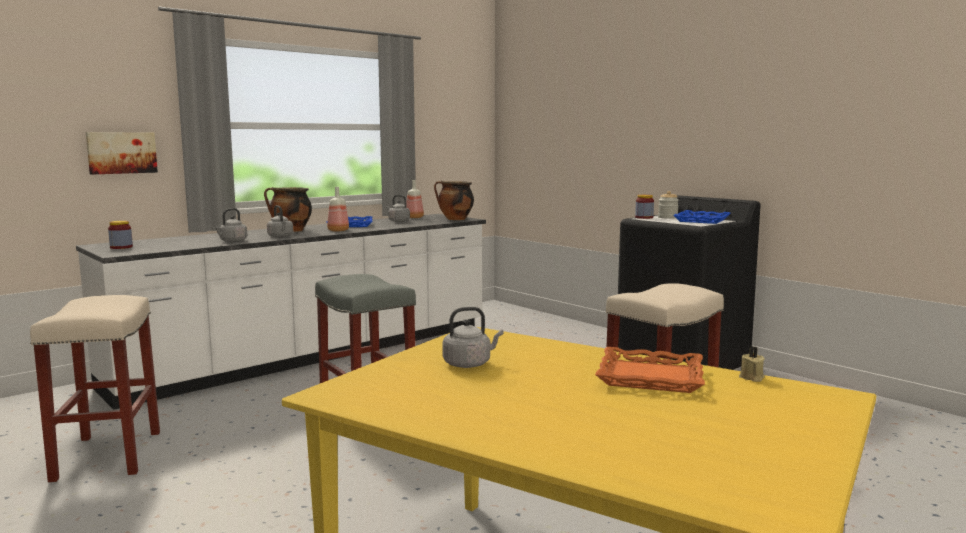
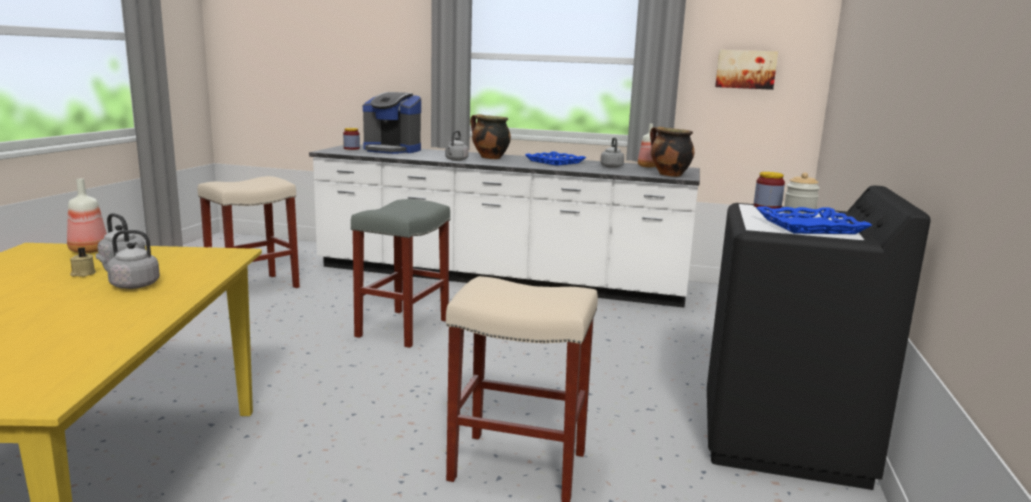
camera: 55 degrees right, 5 degrees up
picture [86,132,158,175] -> picture moved to [715,50,778,90]
grey kettle [213,208,247,242] -> grey kettle moved to [96,230,160,289]
bottle [327,187,349,232] -> bottle moved to [67,178,107,253]
orange tray [595,347,705,393] -> none
beige candle [739,346,765,382] -> beige candle moved to [70,247,96,277]
none -> coffee machine [363,92,421,154]

